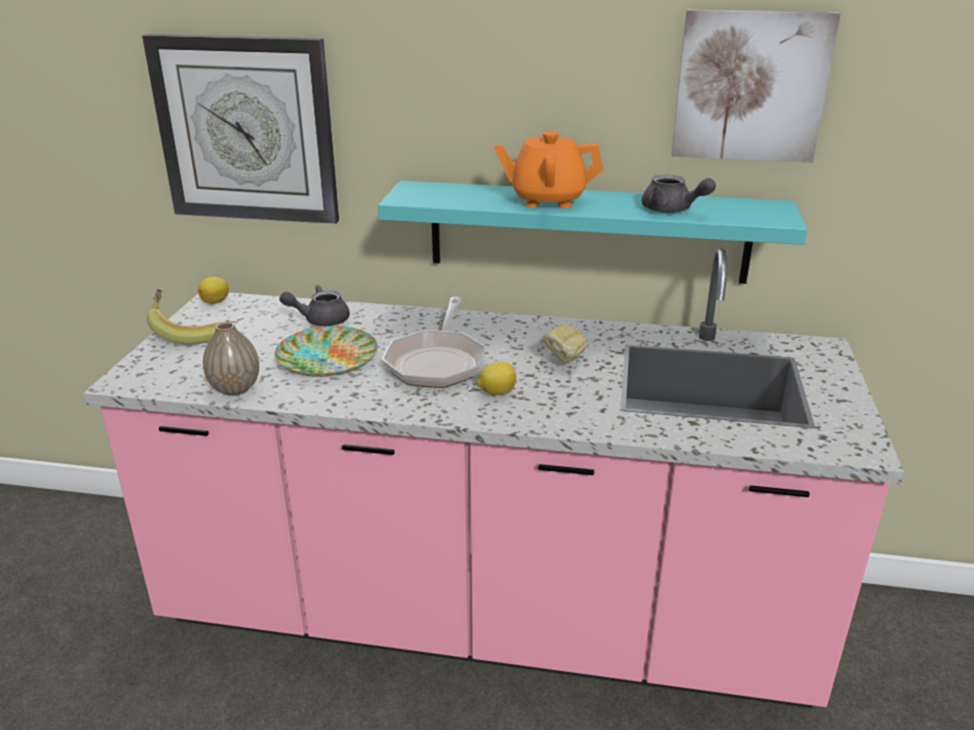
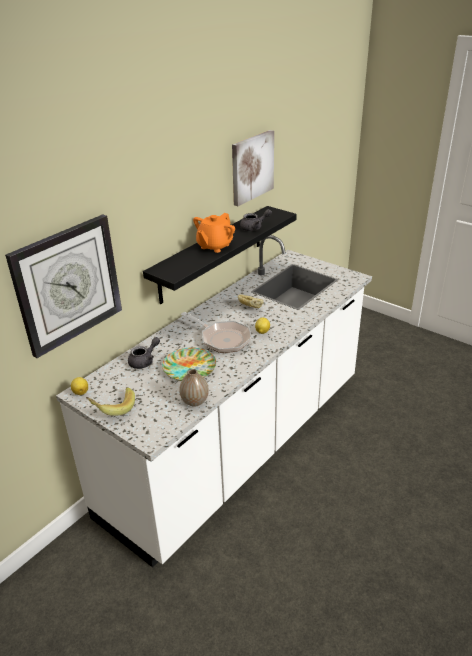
camera: 60 degrees left, 5 degrees up
pink counter [83,248,904,708] -> white counter [56,235,372,568]
grey teapot [279,285,350,326] -> grey teapot turned 150 degrees counterclockwise [128,337,160,369]
turquoise shelf [378,181,807,284] -> black shelf [143,206,297,304]

